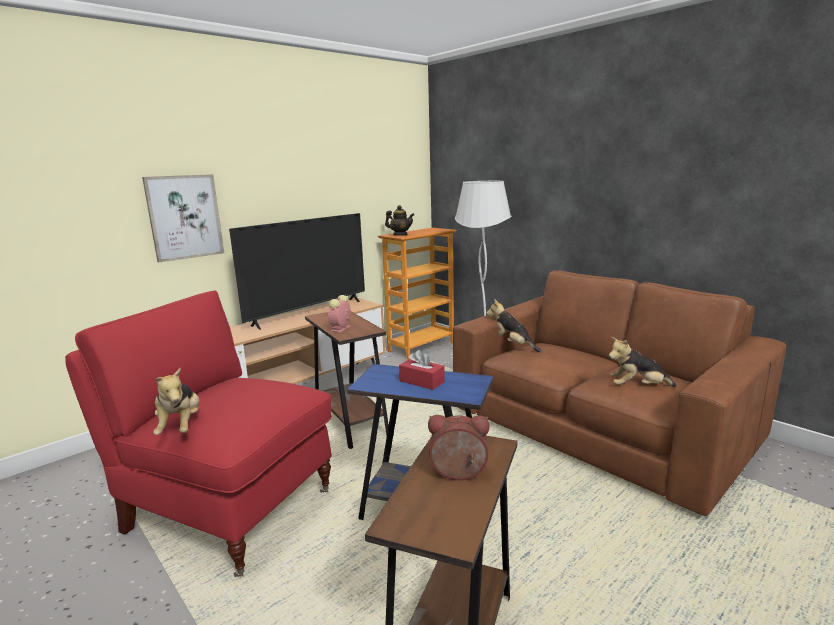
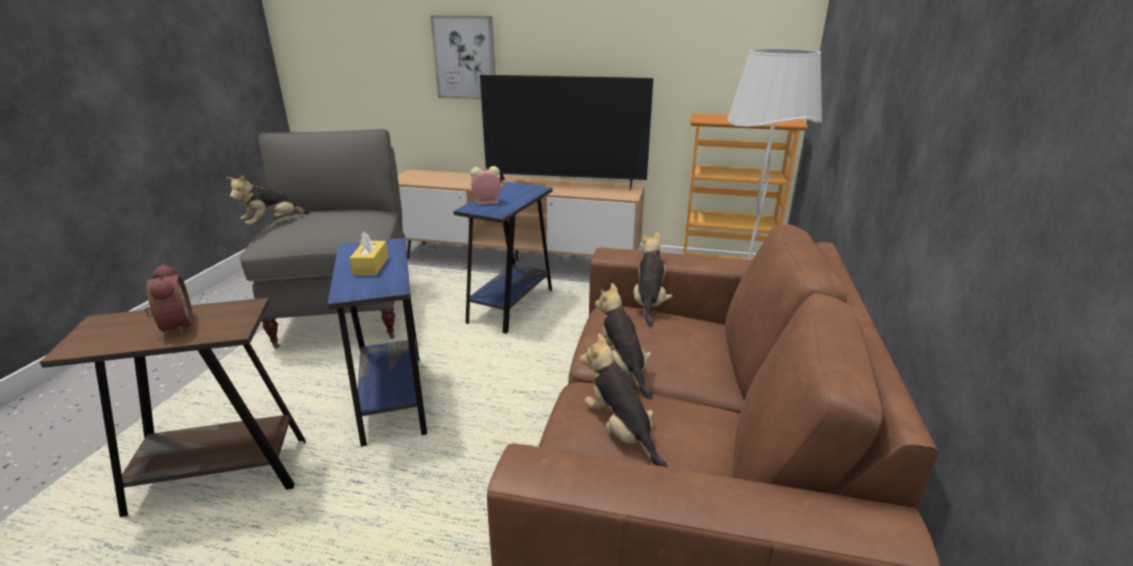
camera: 55 degrees right, 10 degrees up
red armchair [65,290,332,577] -> grey armchair [240,129,405,348]
brown side table [305,311,389,449] -> blue side table [453,182,553,334]
teapot [385,205,414,235] -> none
red tissue box [399,350,445,390] -> yellow tissue box [349,231,389,276]
none -> plush toy [595,283,653,399]

